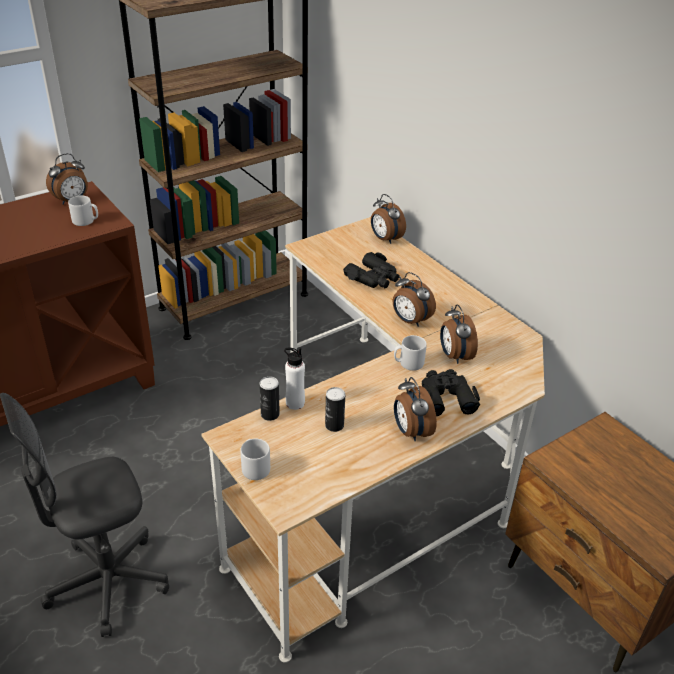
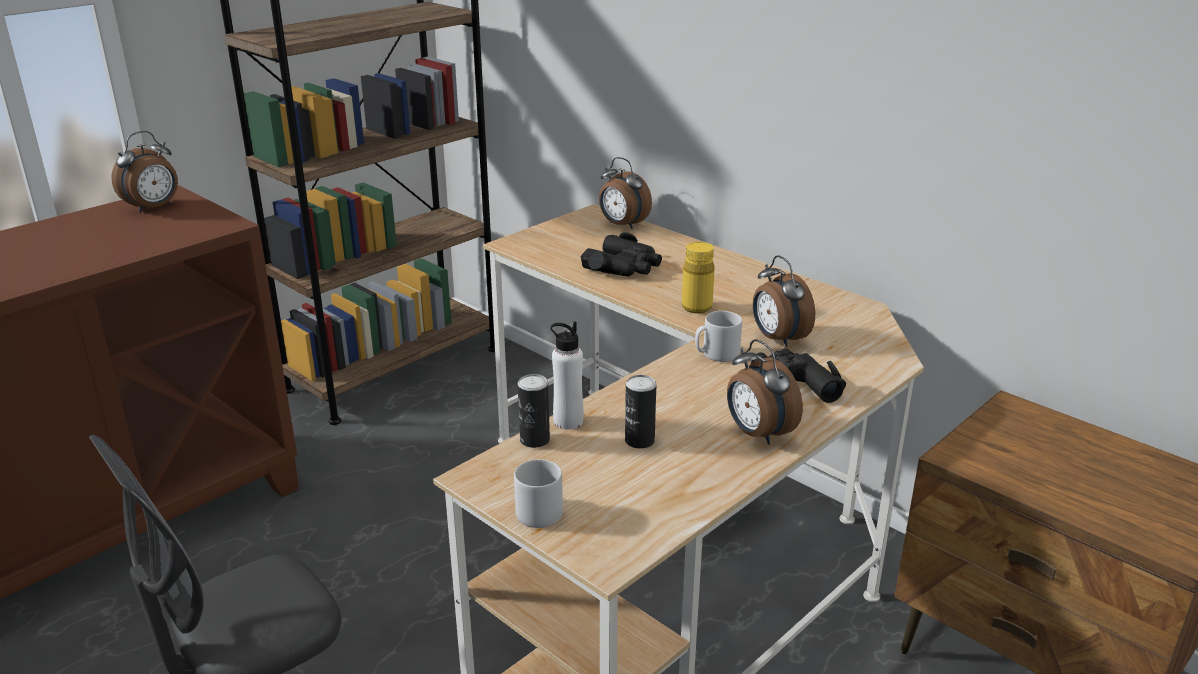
camera: 10 degrees left, 10 degrees down
grey mug [68,196,98,226] -> none
alarm clock [393,272,436,327] -> yellow bottle [682,242,715,313]

